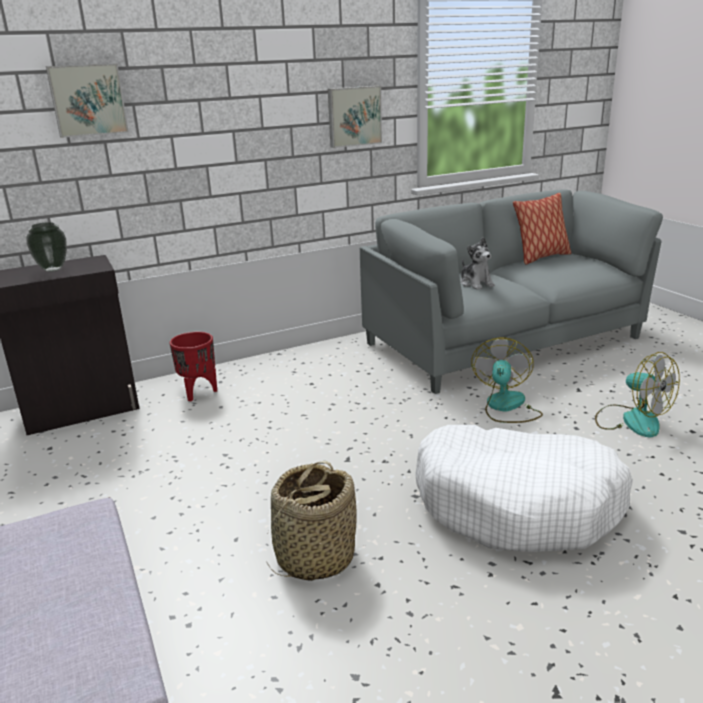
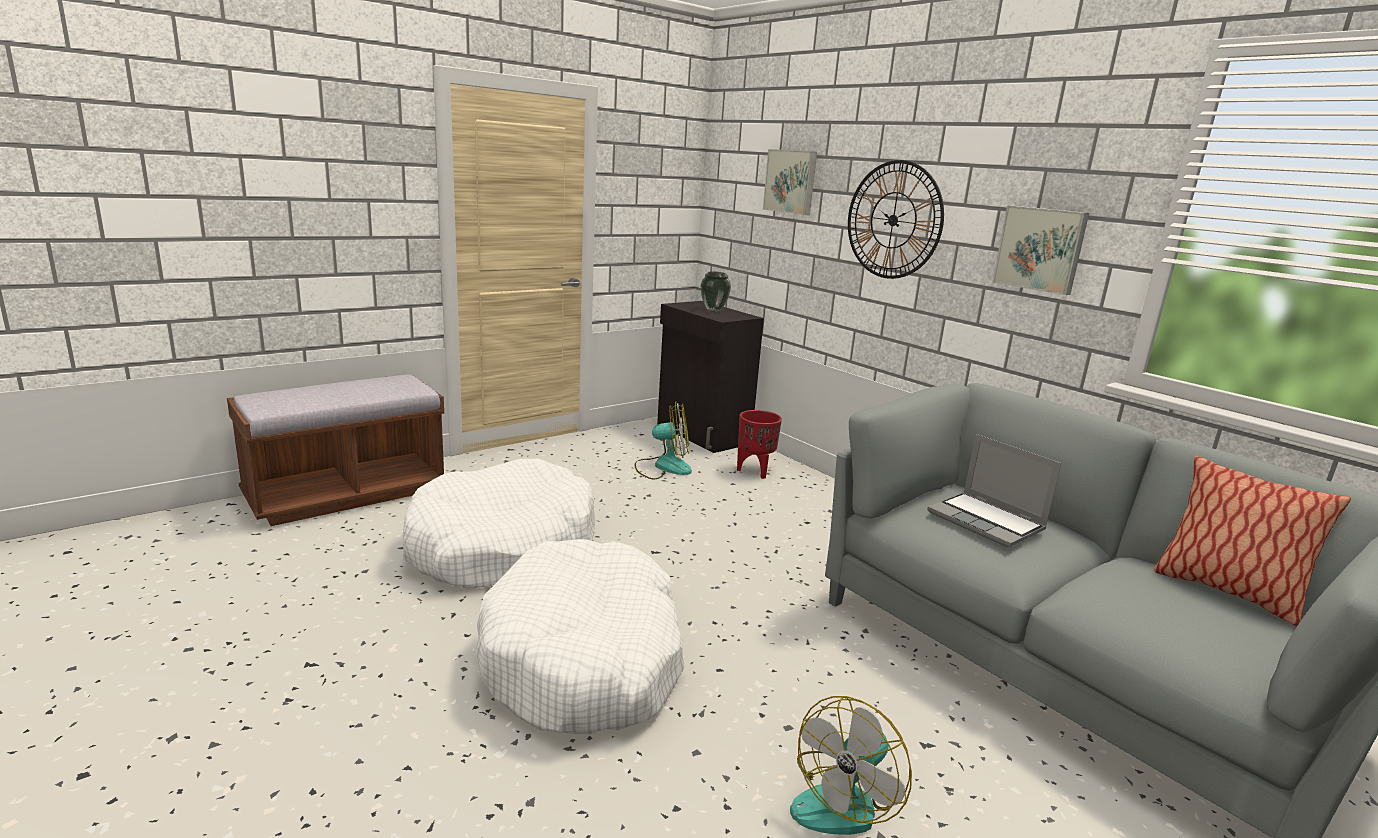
camera: 75 degrees right, 5 degrees down
basket [264,461,356,581] -> white dog bed [403,459,596,589]
plush toy [460,237,495,290] -> laptop [927,434,1061,547]
fan [471,337,543,423] -> fan moved to [634,402,692,479]
none -> wall clock [848,160,944,279]

